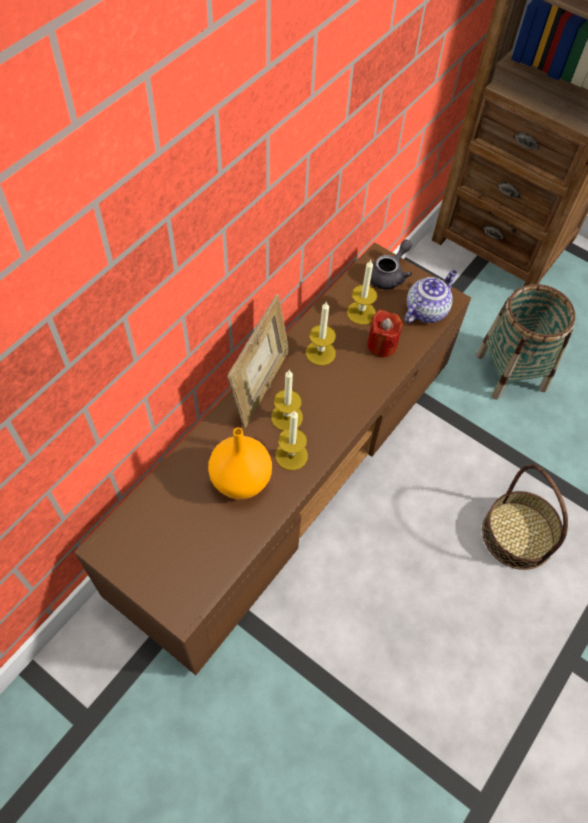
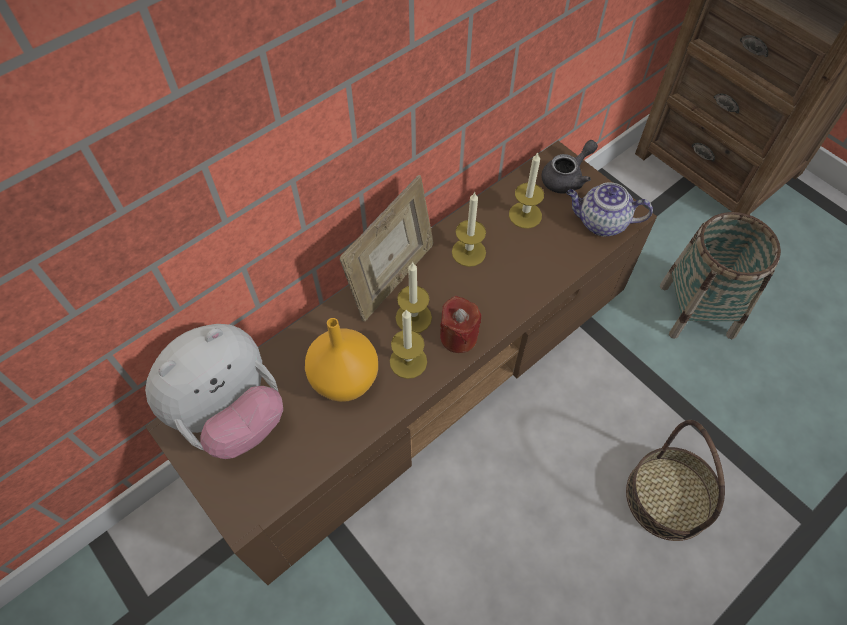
camera: 15 degrees right, 0 degrees up
red candle [367,310,403,357] -> red candle moved to [440,296,481,353]
teapot [405,270,457,323] -> teapot turned 135 degrees counterclockwise [567,182,653,236]
none -> plush toy [145,324,283,459]

